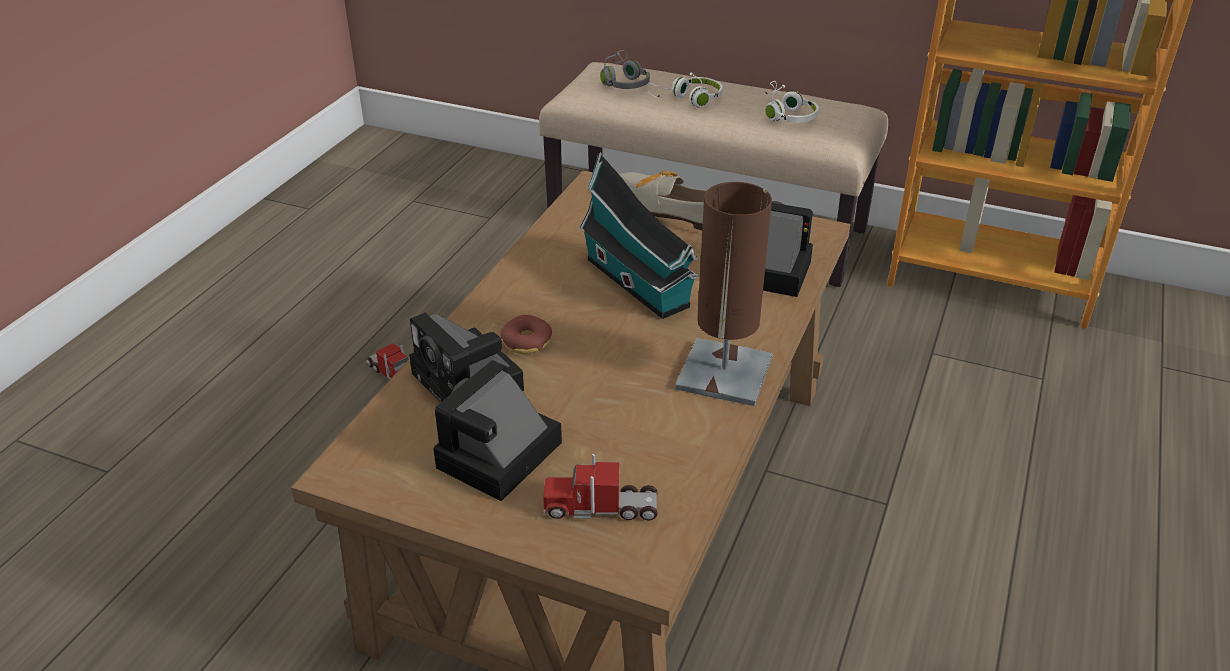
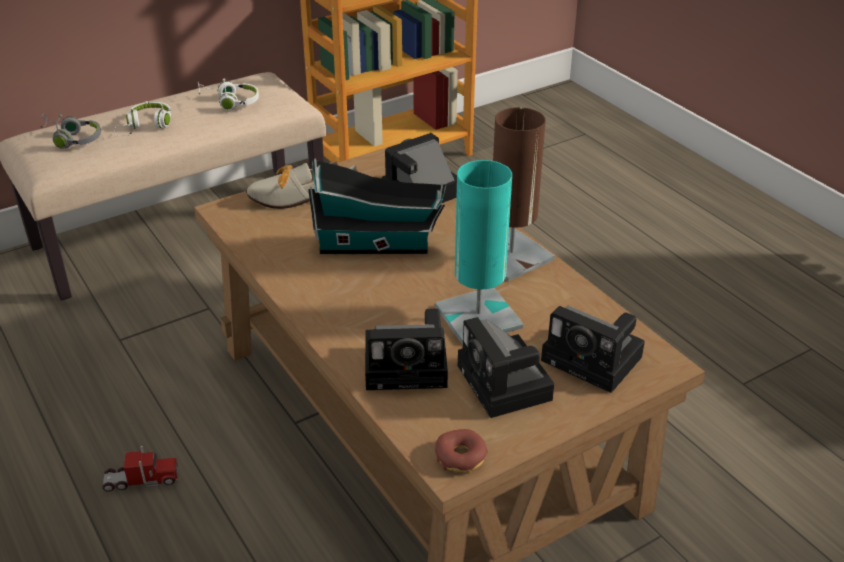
camera: 55 degrees left, 0 degrees up
donut [500,315,552,354] -> donut moved to [435,429,488,473]
toy truck [543,454,658,521] -> camera [541,306,645,393]
none -> turquoise table lamp [435,160,524,345]

